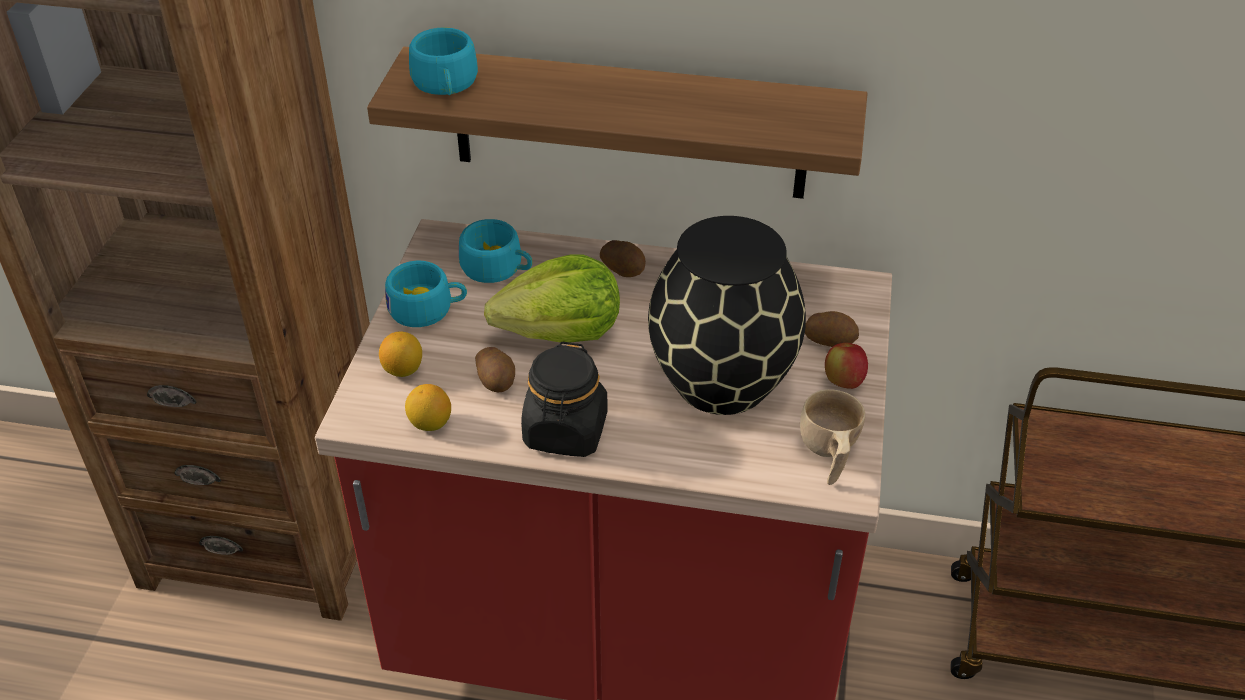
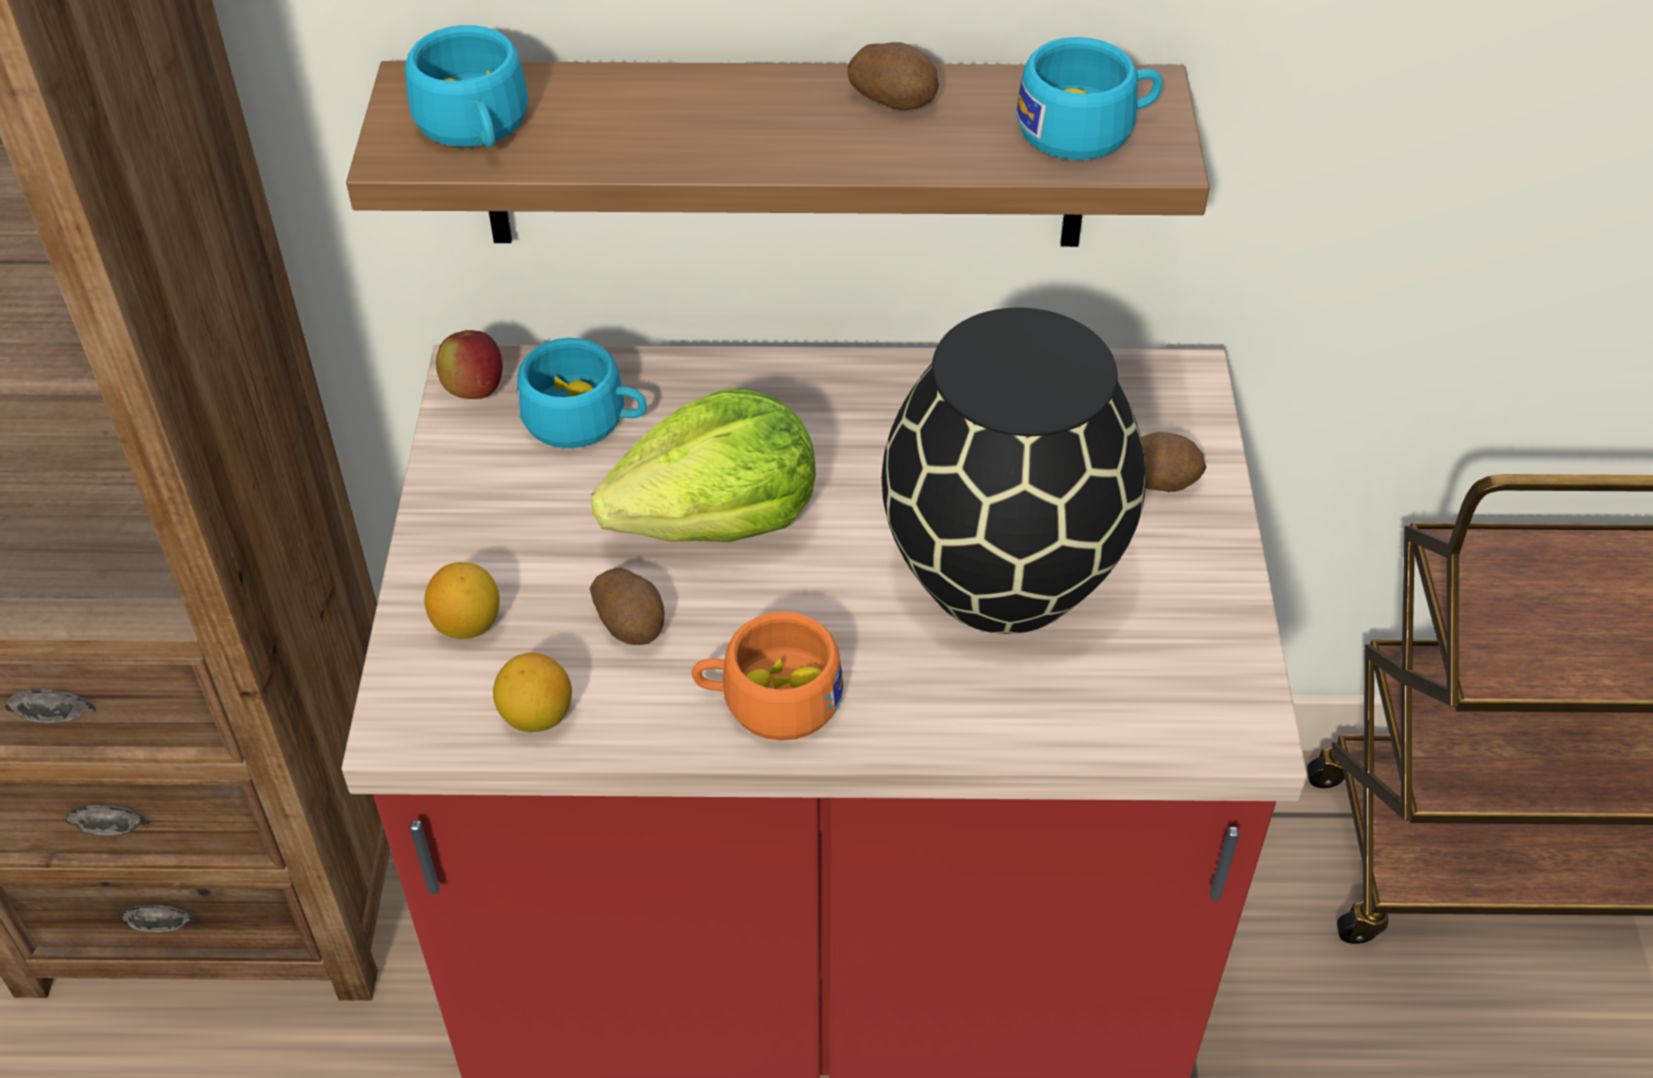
camera: 10 degrees left, 5 degrees up
turquoise cup [385,261,467,327] -> turquoise cup moved to [1016,37,1163,160]
black jar [521,342,608,457] -> orange cup [692,611,843,741]
potato [600,240,646,277] -> potato moved to [848,42,939,110]
beige cup [800,389,865,485] -> none
apple [825,343,868,389] -> apple moved to [436,330,503,399]

